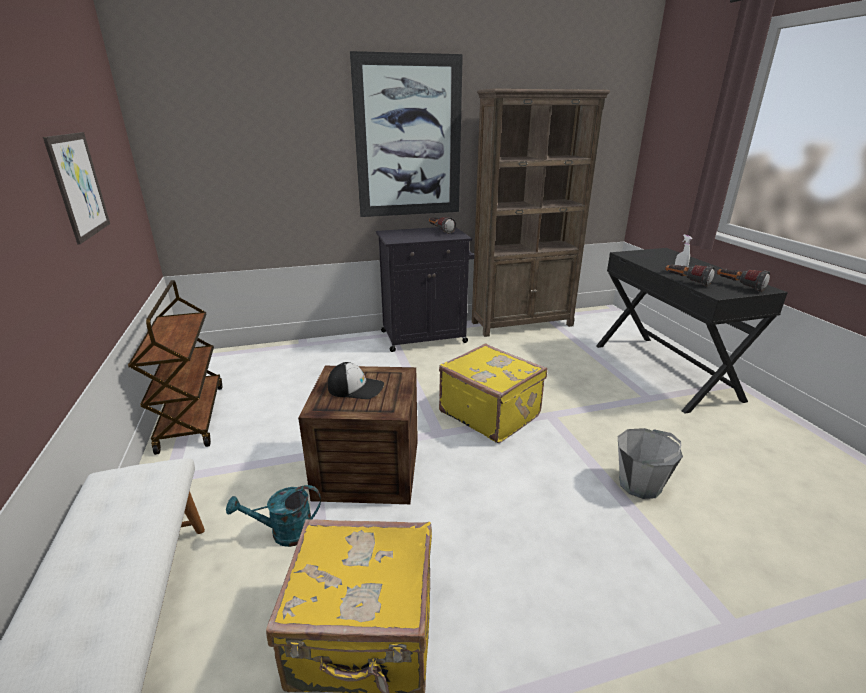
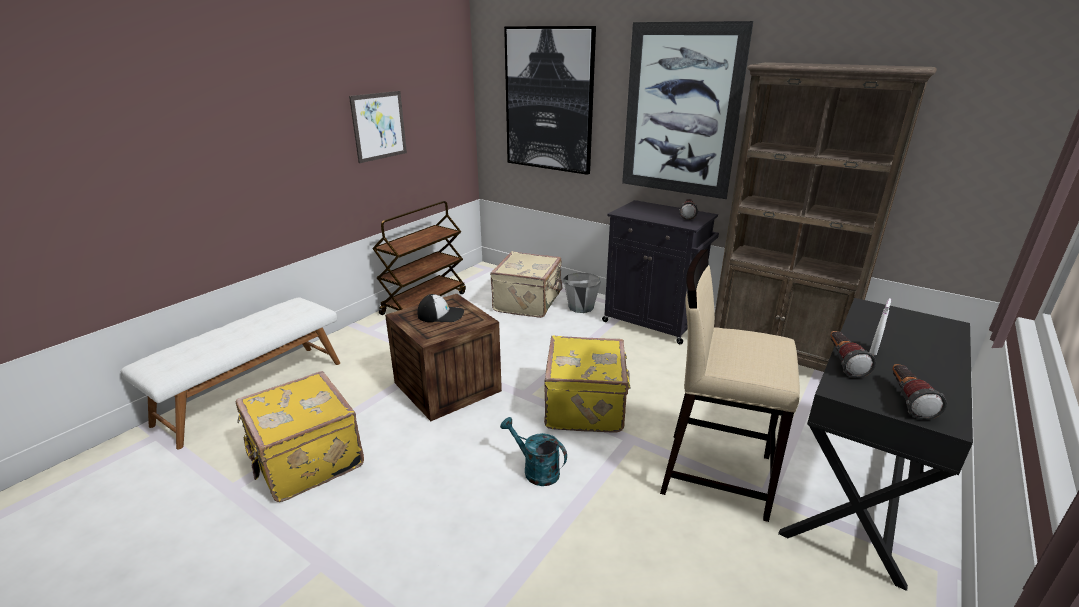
camera: 50 degrees right, 0 degrees up
turquoise watering can [226,485,321,547] -> turquoise watering can moved to [500,417,567,486]
cap [328,362,384,399] -> cap turned 60 degrees counterclockwise [417,294,464,322]
grey bucket [618,428,683,499] -> grey bucket moved to [563,272,601,313]
none -> beige suitcase [490,251,562,318]
none -> picture [504,26,596,175]
none -> beige stool [660,249,800,522]

